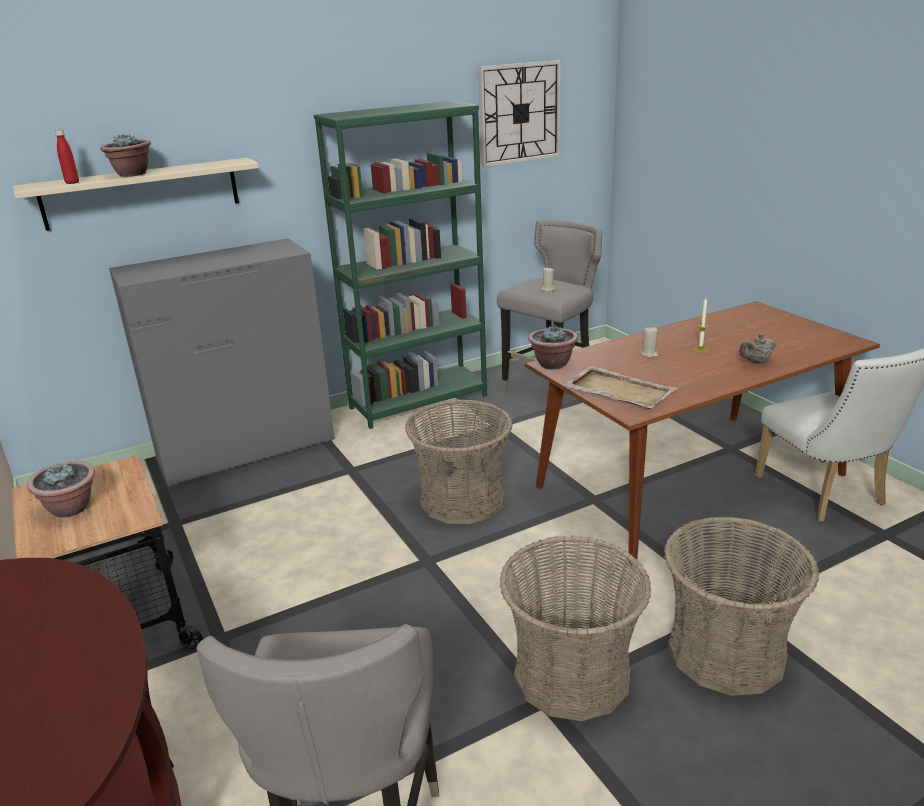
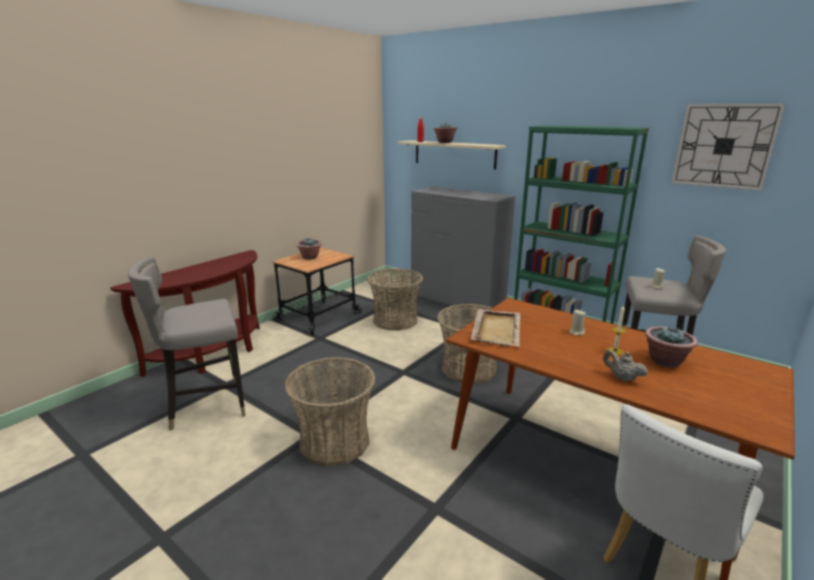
camera: 65 degrees right, 5 degrees down
potted plant [528,325,578,370] -> potted plant moved to [645,325,698,367]
basket [664,516,819,696] -> basket moved to [367,268,423,330]

